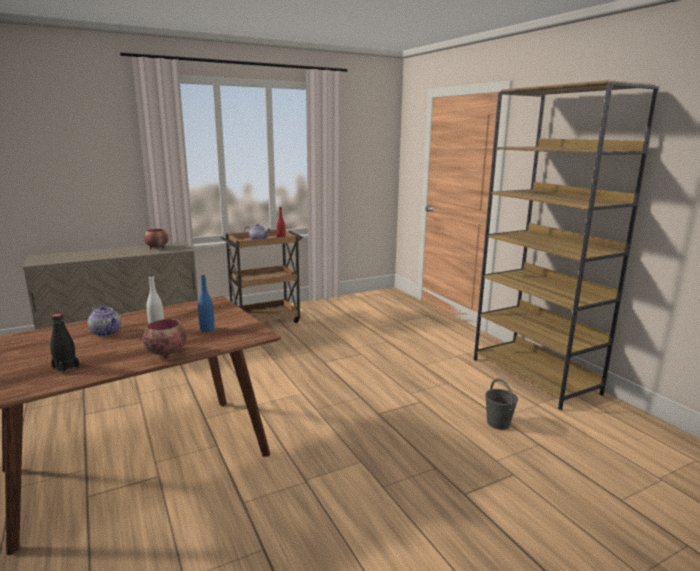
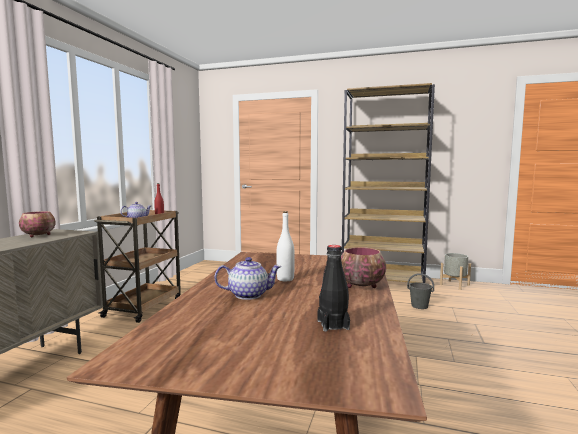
camera: 45 degrees left, 10 degrees down
blue bottle [198,275,215,332] -> none
none -> grey planter [440,253,471,290]

